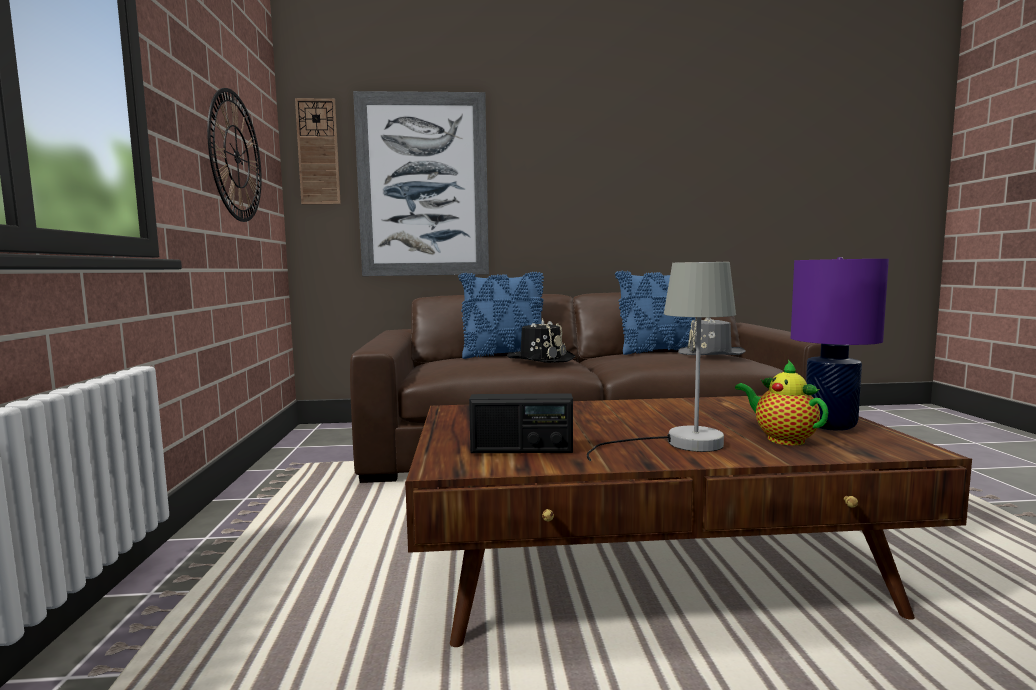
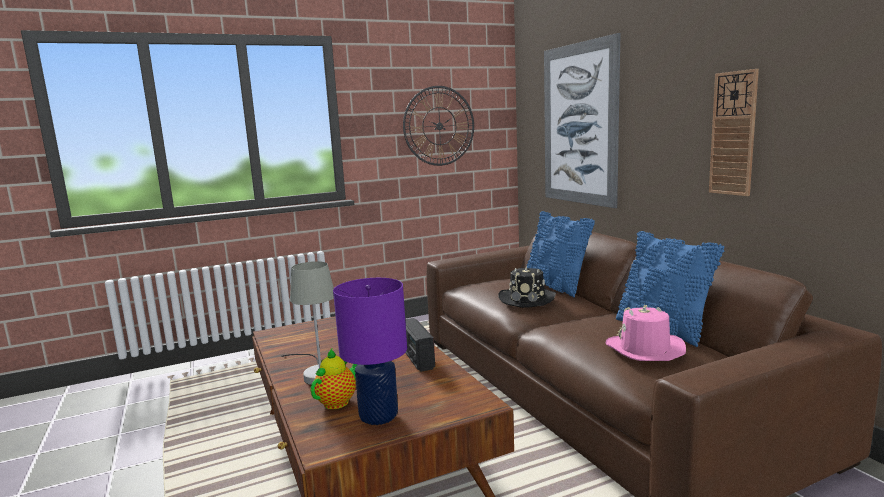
camera: 70 degrees right, 5 degrees up
wall clock [295,98,341,205] -> wall clock moved to [709,69,759,196]
radio [469,393,573,453] -> radio moved to [405,318,435,372]
grey hat [678,317,746,355] -> pink hat [606,304,686,361]

